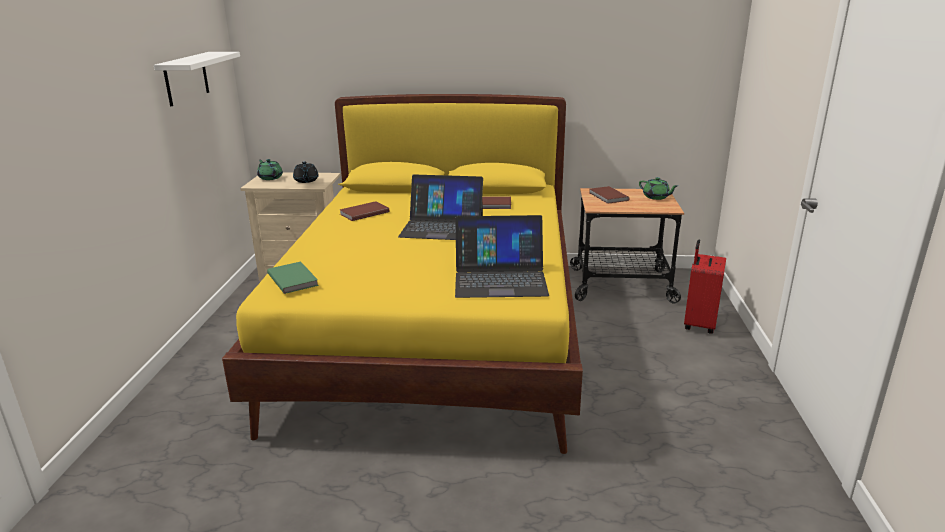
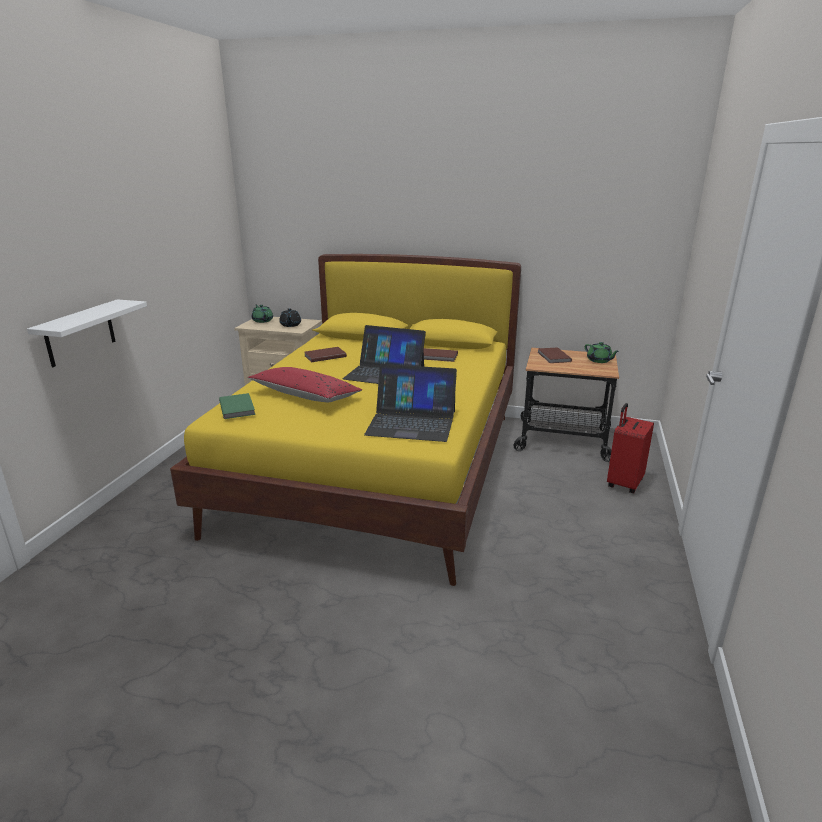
camera: 10 degrees right, 0 degrees up
white shelf [154,52,240,106] -> white shelf moved to [27,299,147,367]
none -> red pillow [247,367,362,402]

